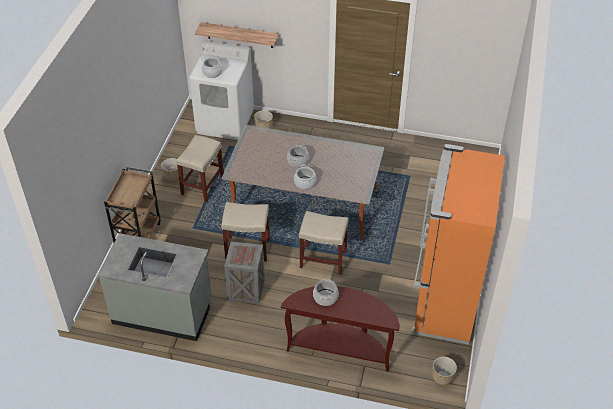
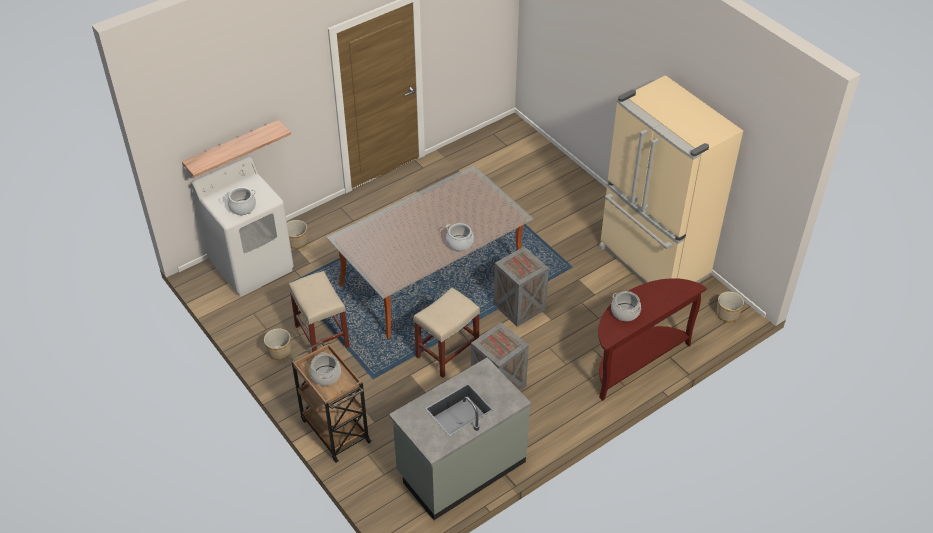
camera: 50 degrees left, 0 degrees up
cooking pot [287,145,309,168] -> cooking pot moved to [310,352,341,386]
beige stool [299,211,349,275] -> crate [494,246,549,327]
orange fridge [411,144,505,345] -> beige fridge [599,75,743,283]

